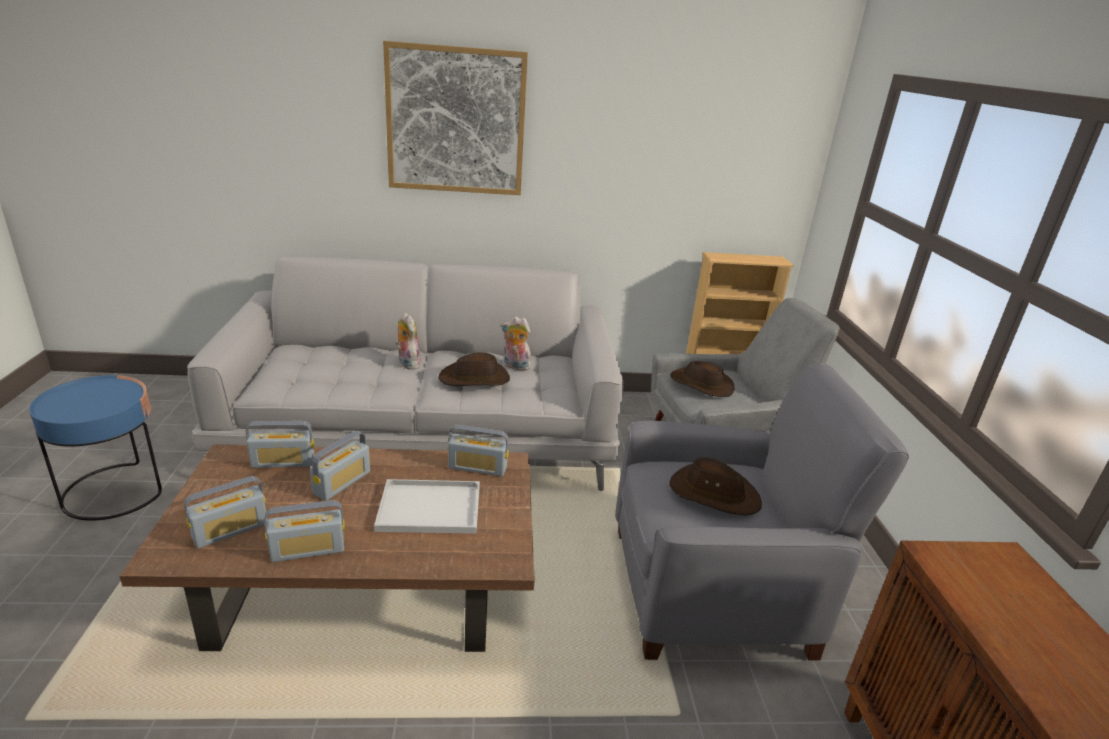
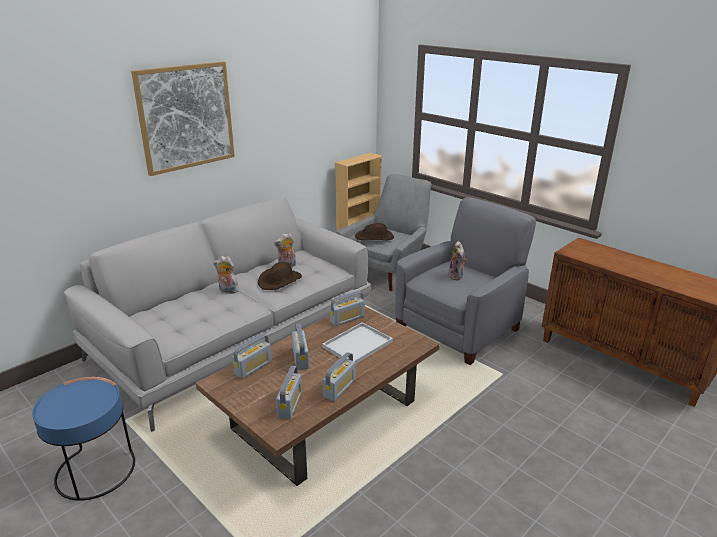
camera: 40 degrees left, 0 degrees up
brown hat [670,457,762,515] -> plush toy [448,241,467,280]

